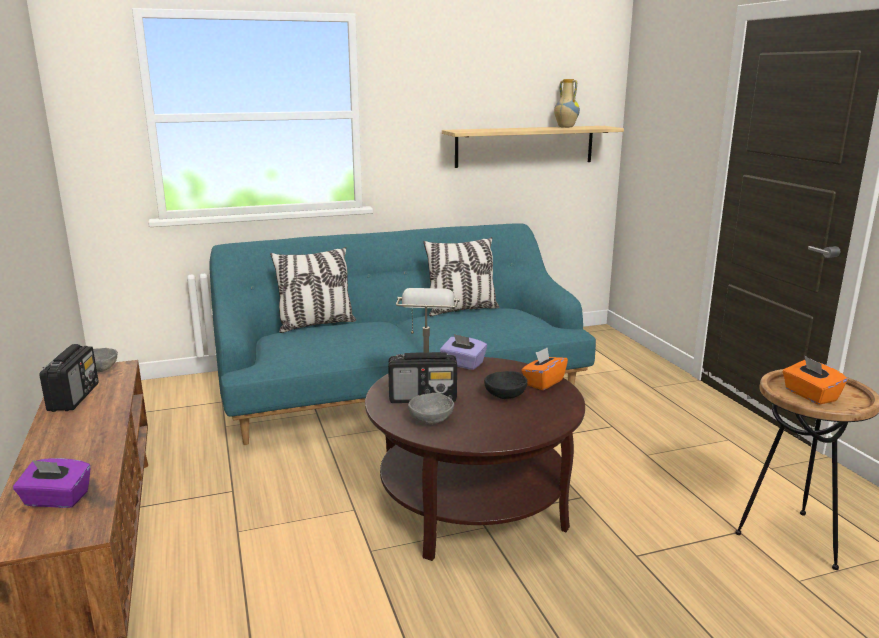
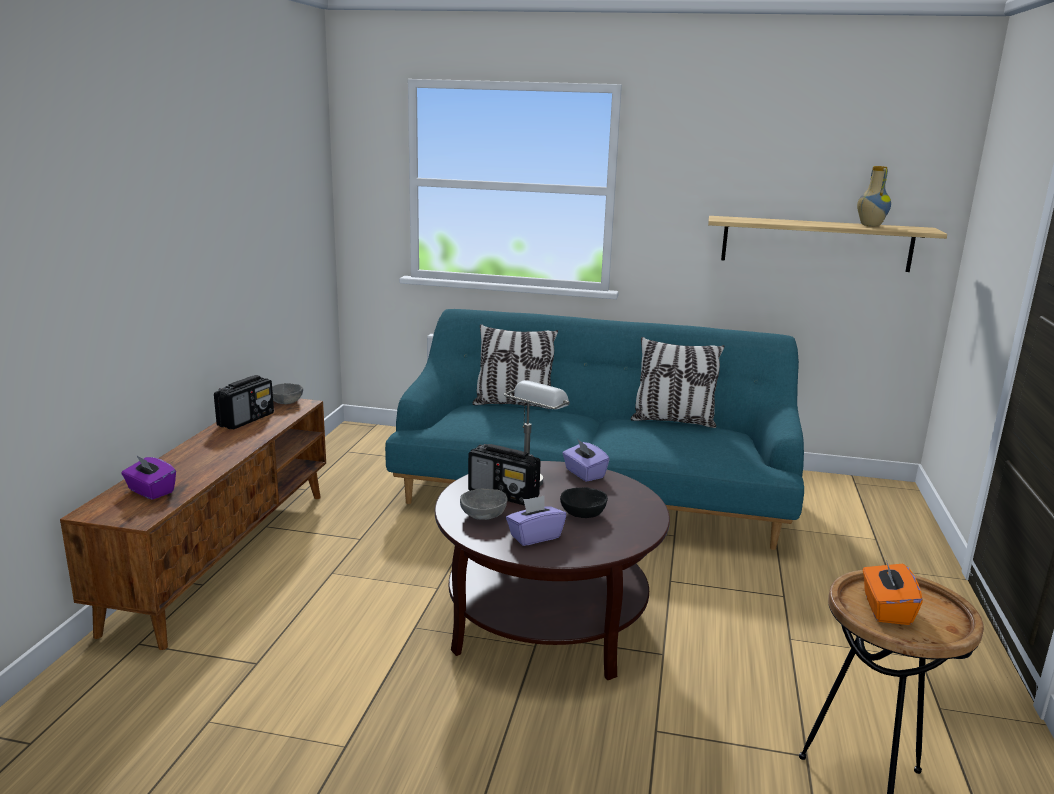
camera: 30 degrees right, 0 degrees up
orange tissue box [521,347,568,390] -> none
none -> purple tissue box [506,496,566,546]

